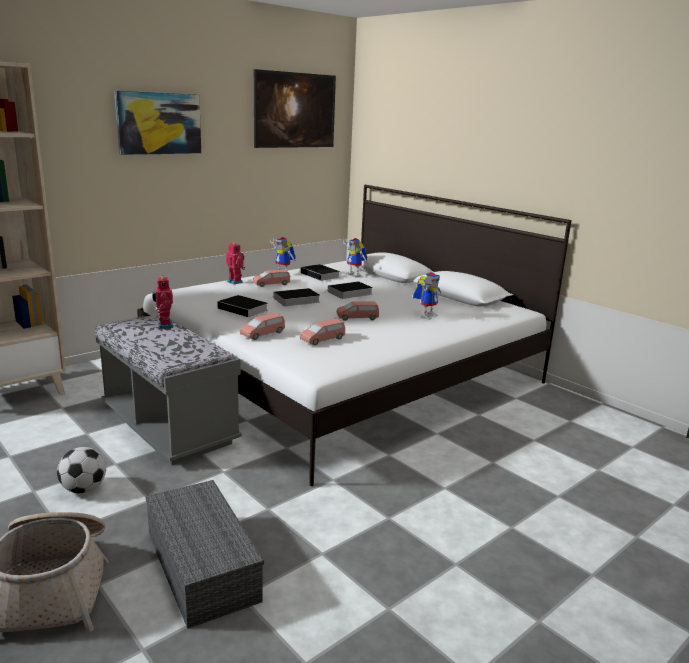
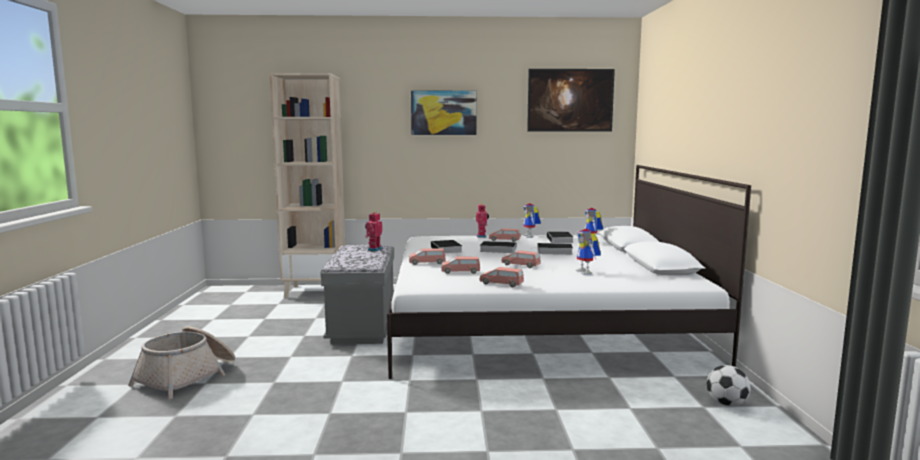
camera: 40 degrees right, 10 degrees down
football [57,447,106,493] -> football moved to [706,365,751,407]
grey storage box [146,480,264,629] -> none
toy robot [413,272,441,320] -> toy robot turned 90 degrees clockwise [575,229,601,275]
none -> pink toy car [480,267,524,287]

